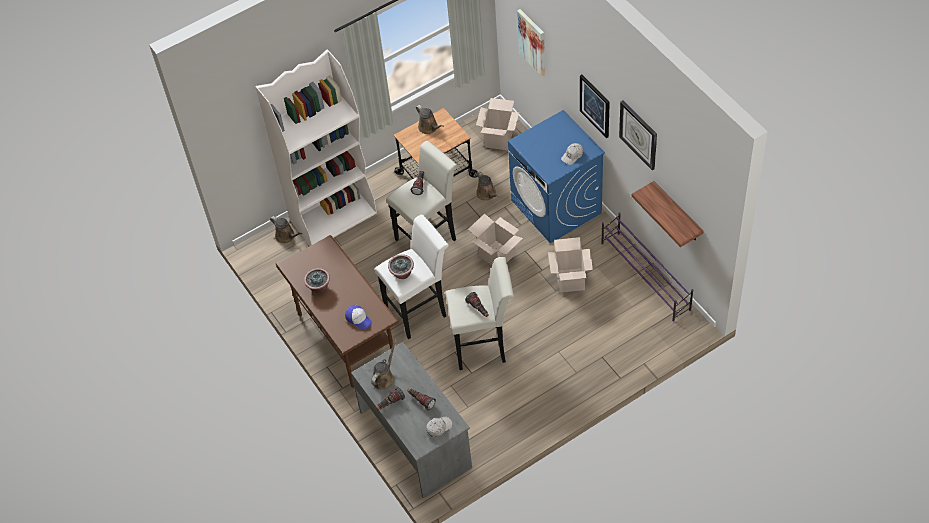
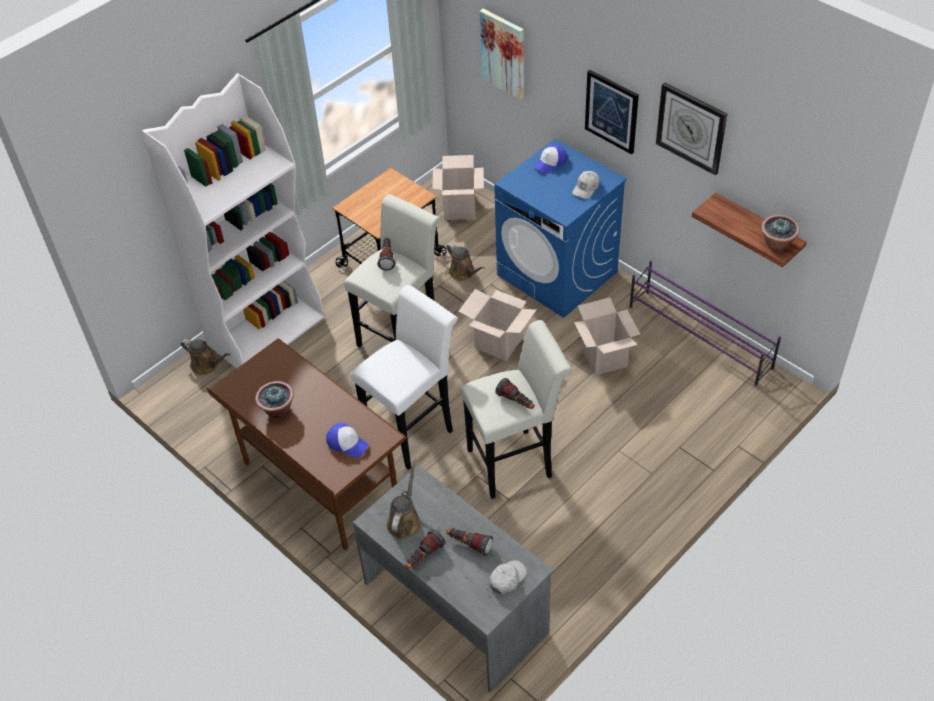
camera: 15 degrees left, 5 degrees down
potted plant [388,254,414,279] -> potted plant moved to [761,215,800,251]
brown watering can [416,105,444,134] -> none
none -> cap [534,144,567,174]

